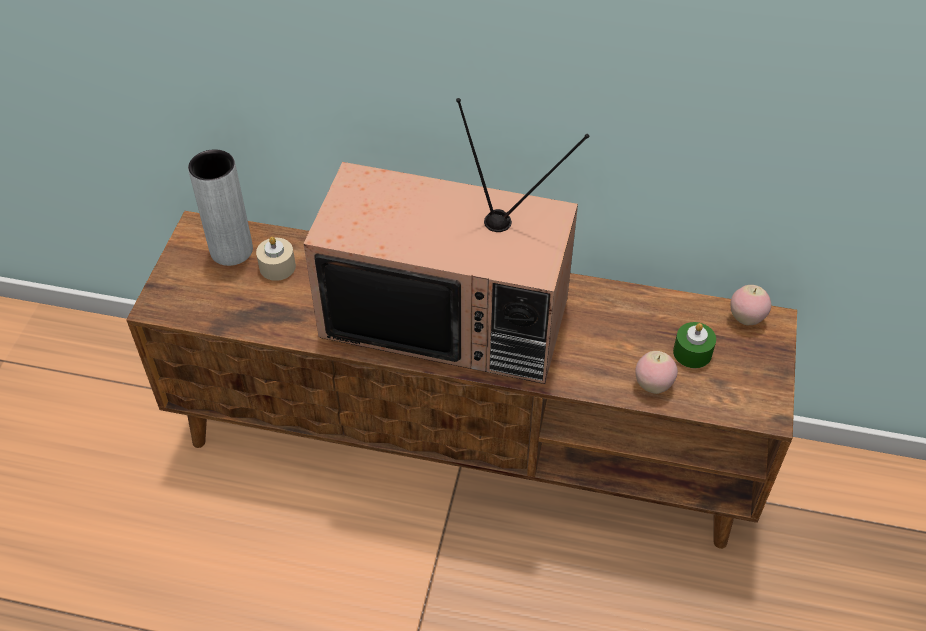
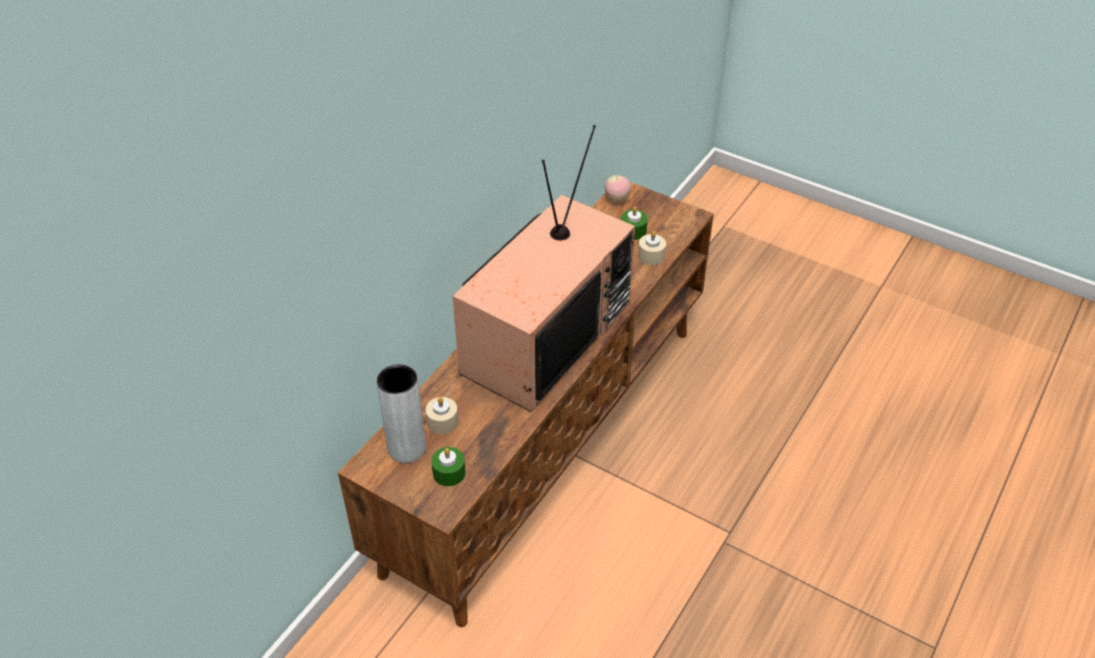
camera: 70 degrees left, 5 degrees down
apple [635,351,678,394] -> beige candle [638,231,666,265]
none -> green candle [431,447,465,486]

